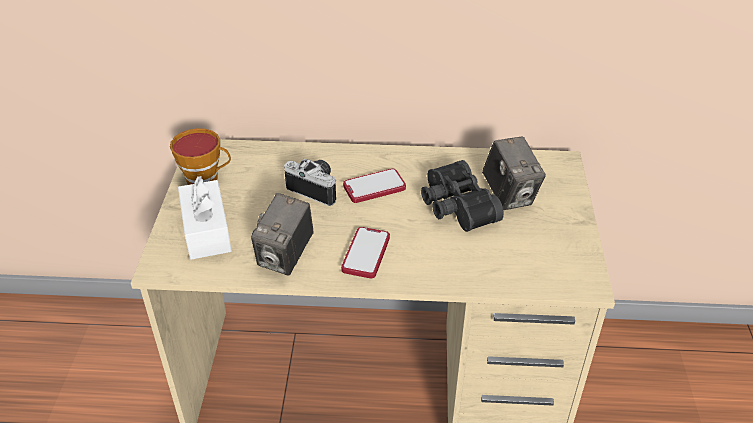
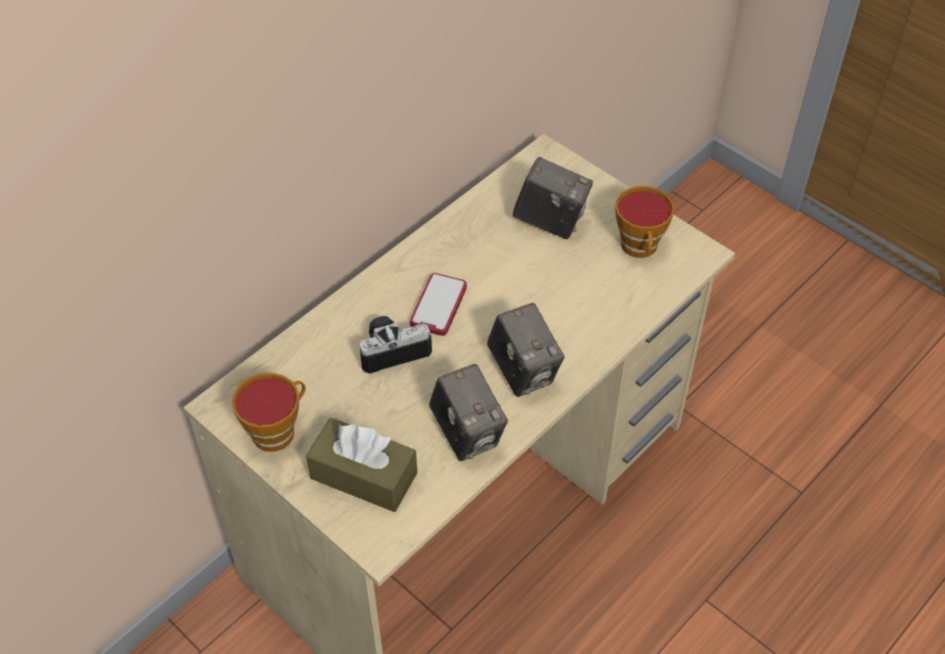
camera: 50 degrees left, 10 degrees up
white tissue box [178,176,232,260] -> brown tissue box [306,418,417,512]
phone [341,227,390,278] -> camera [487,303,565,397]
black binoculars [421,160,504,232] -> none
none -> cup [615,186,674,258]

